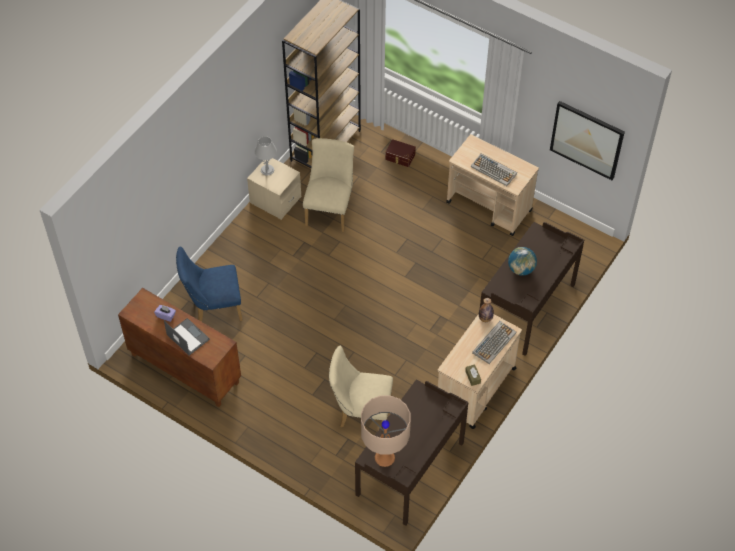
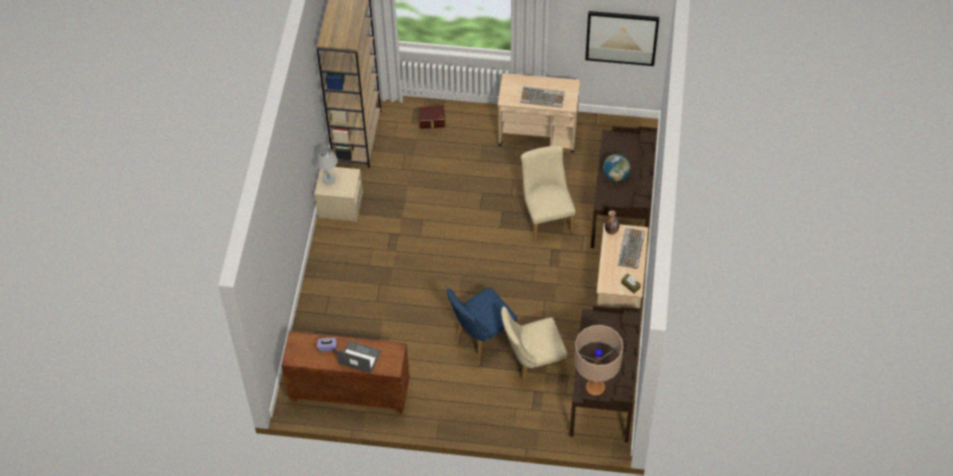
camera: 25 degrees left, 0 degrees up
blue chair [176,246,243,322] -> blue chair moved to [446,287,517,359]
beige chair [303,138,354,232] -> beige chair moved to [521,146,576,241]

